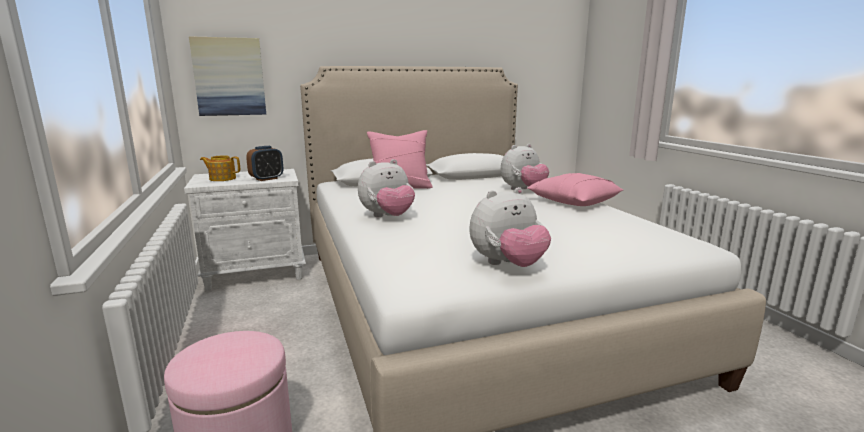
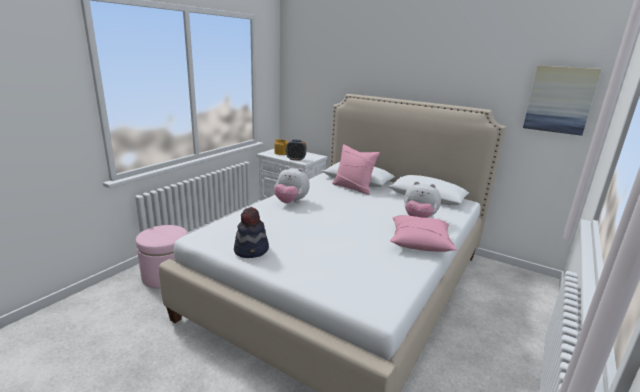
camera: 50 degrees right, 5 degrees up
picture [189,36,266,116] -> picture moved to [523,65,602,136]
plush toy [470,187,551,267] -> hat [234,207,269,258]

